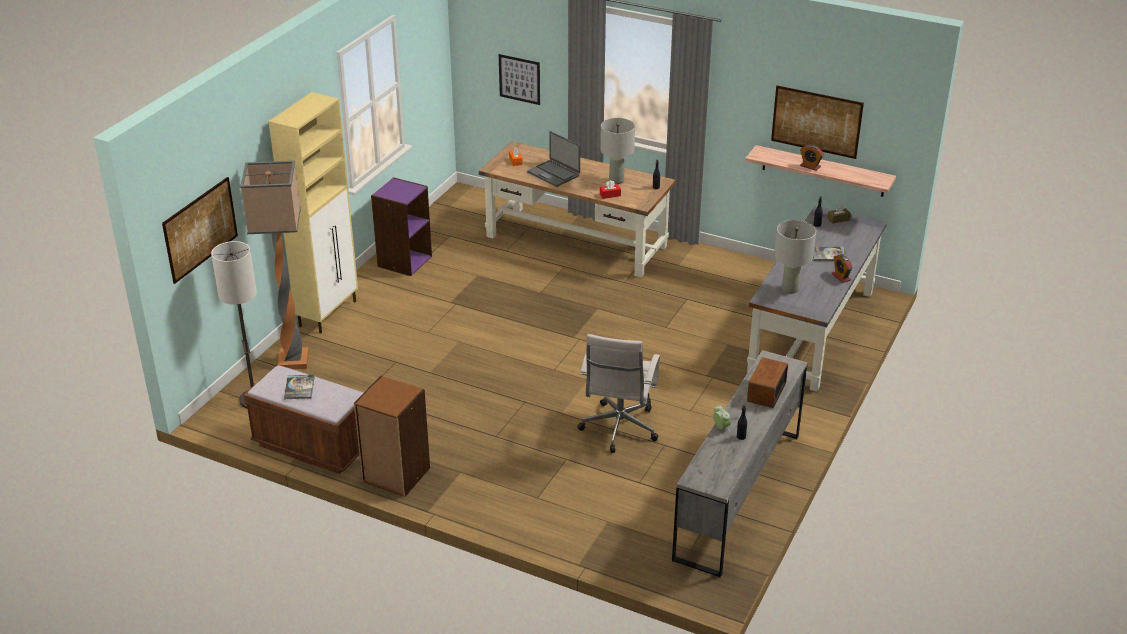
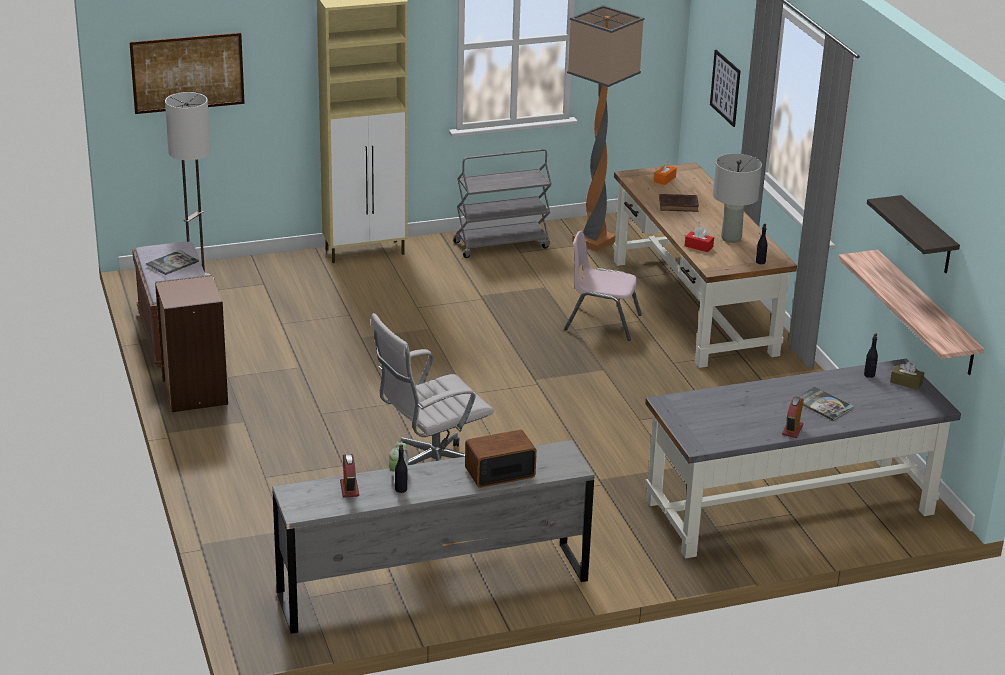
camera: 45 degrees right, 5 degrees down
floor lamp [240,161,309,369] -> floor lamp moved to [567,5,645,251]
purple bookcase [371,177,432,276] -> grey cart [453,149,552,258]
laptop [527,131,580,187] -> brown book [659,194,699,212]
picture [771,85,864,159] -> shelf [867,195,960,273]
grey table lamp [774,220,816,294] -> none
alarm clock [800,145,824,171] -> alarm clock moved to [340,454,359,498]
none -> pink chair [564,231,642,341]

